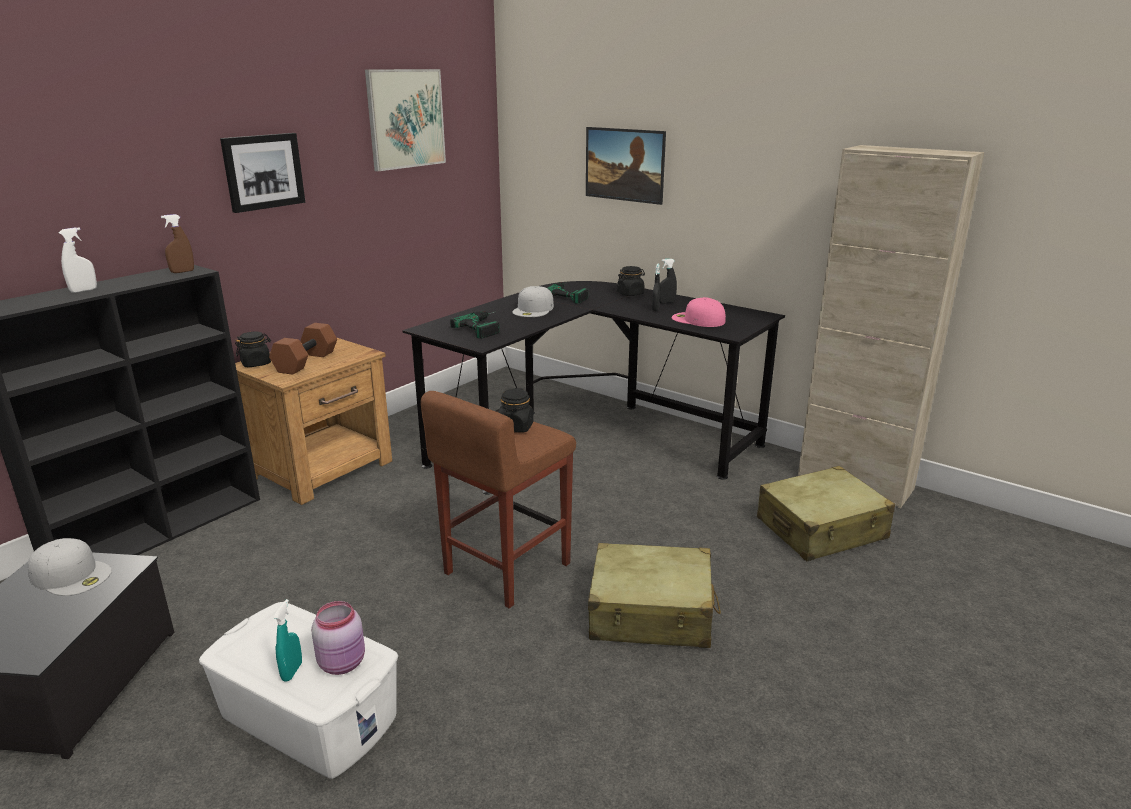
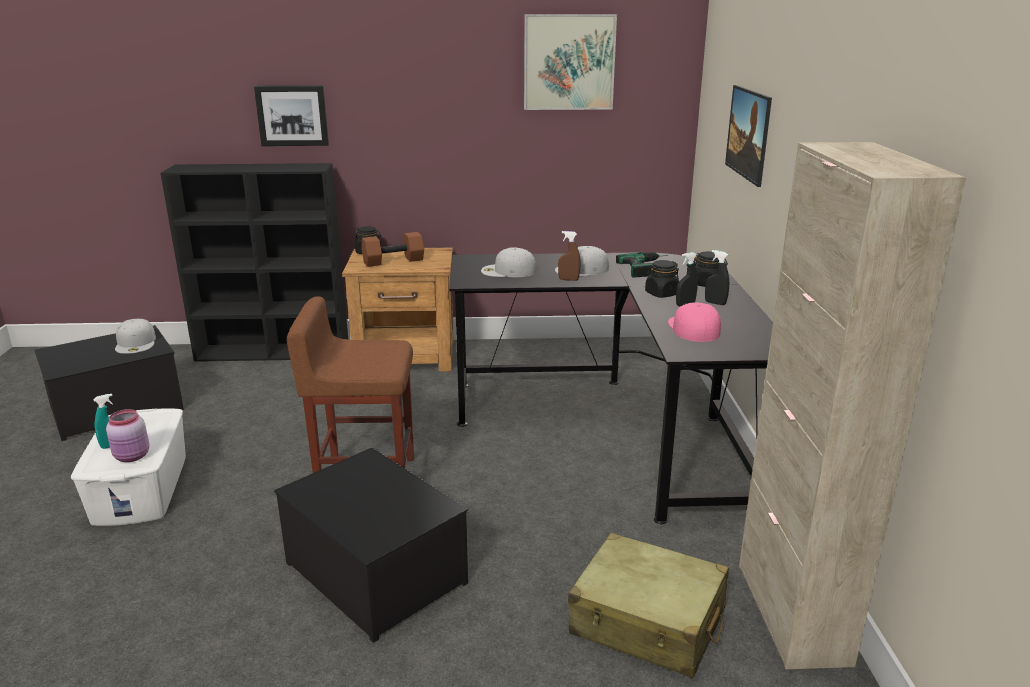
camera: 50 degrees right, 0 degrees up
white spray bottle [59,227,97,293] -> none
brown spray bottle [161,214,194,273] -> brown spray bottle moved to [558,231,580,281]
picture [220,133,305,213] -> picture moved to [254,85,329,146]
power drill [450,311,499,339] -> white cap [481,247,536,277]
black jar [498,388,534,433] -> black jar moved to [645,260,679,298]
beige suitcase [588,543,721,648] -> storage box [274,448,468,643]

